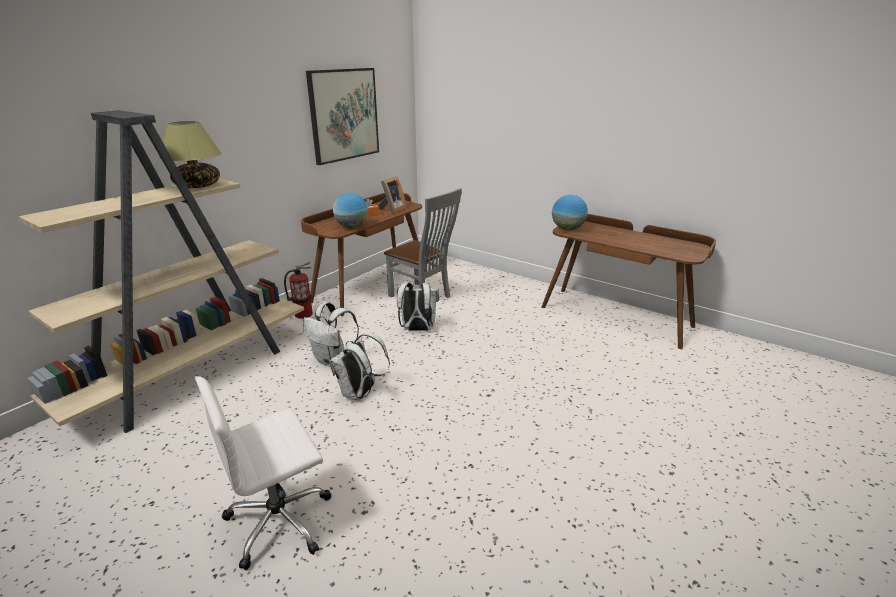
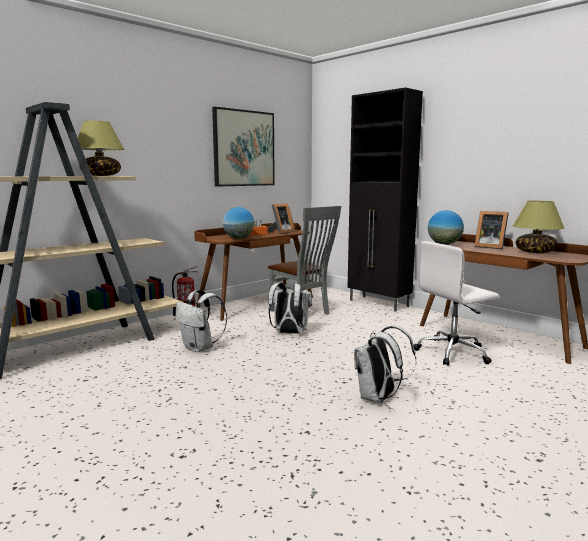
camera: 10 degrees right, 15 degrees down
white office chair [195,376,331,570] -> white office chair moved to [414,241,499,366]
white backpack [329,333,390,401] -> white backpack moved to [354,326,416,403]
none -> black cabinet [348,88,423,311]
none -> picture frame [475,211,509,249]
none -> table lamp [512,201,565,253]

